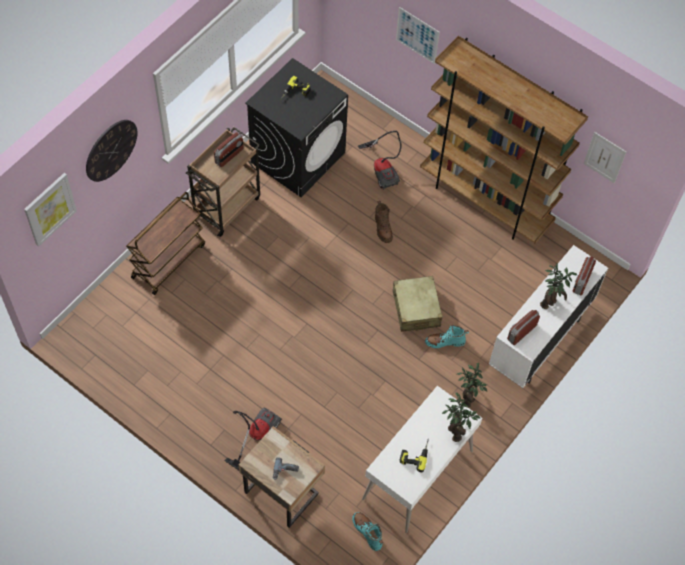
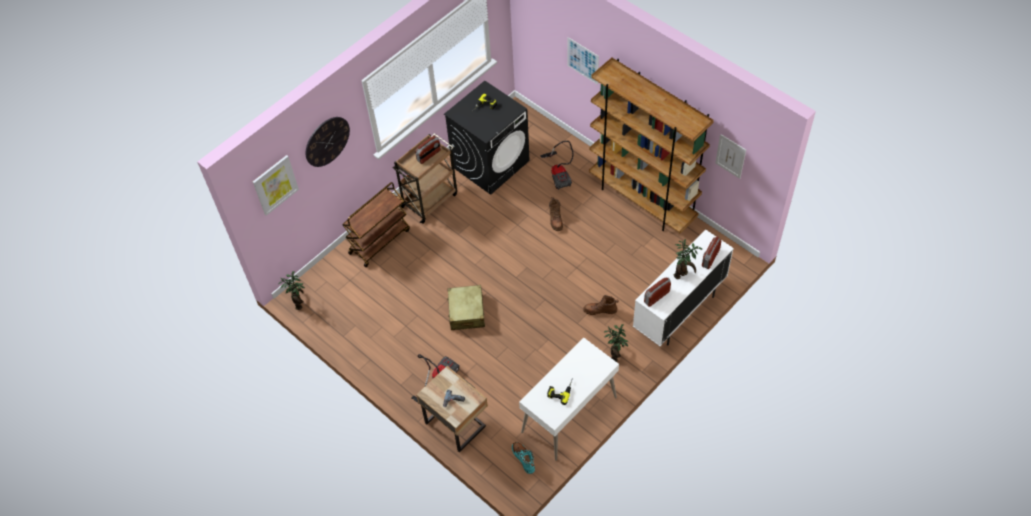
camera: 10 degrees right, 5 degrees down
beige suitcase [393,276,442,332] -> beige suitcase moved to [447,285,485,330]
turquoise boot [425,325,469,348] -> brown boot [583,295,619,315]
potted plant [442,392,480,442] -> potted plant moved to [279,271,305,310]

